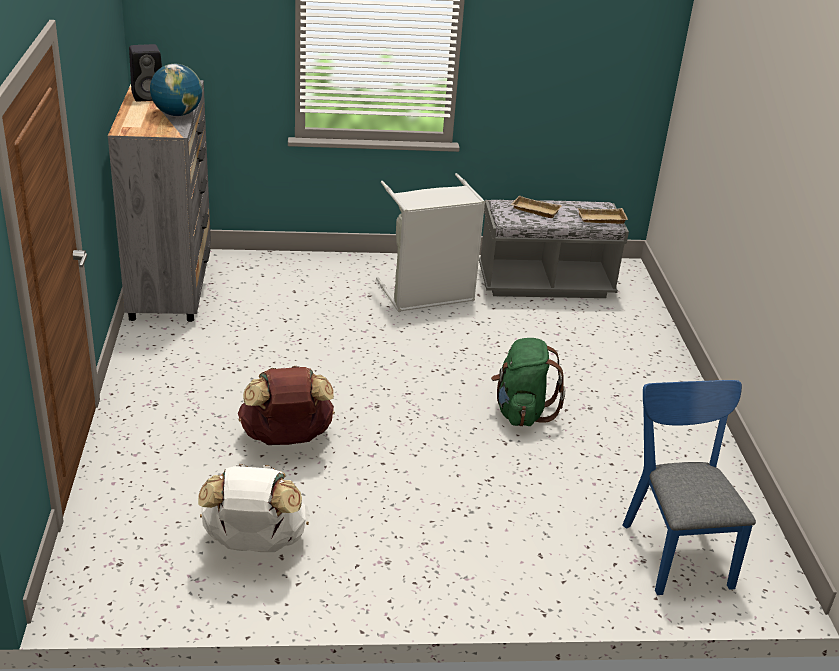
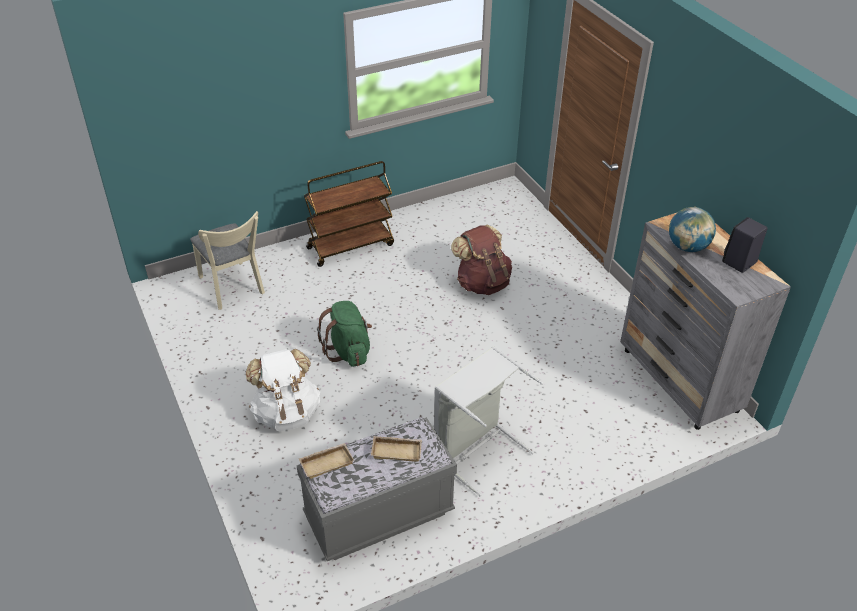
camera: 160 degrees right, 10 degrees up
white backpack [198,464,310,552] -> white backpack moved to [246,349,320,431]
blue chair [623,380,756,595] -> beige chair [190,211,265,310]
none -> brown cart [304,161,394,267]

